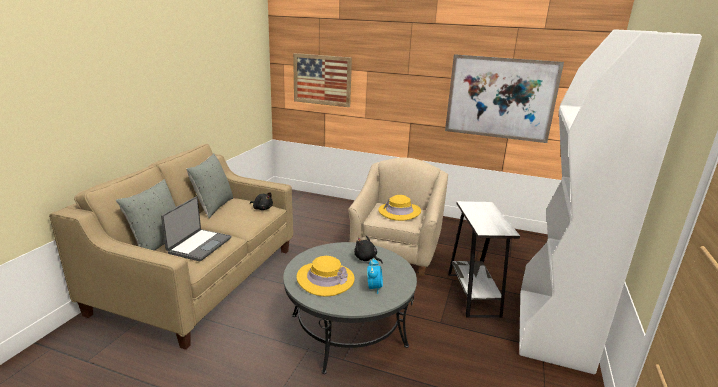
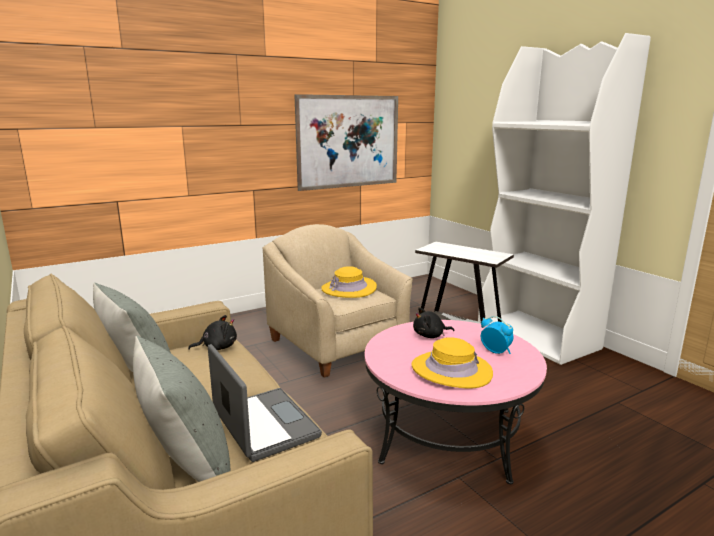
camera: 50 degrees left, 5 degrees down
grey coffee table [283,242,417,374] -> pink coffee table [365,320,547,484]
picture [293,53,352,107] -> none

